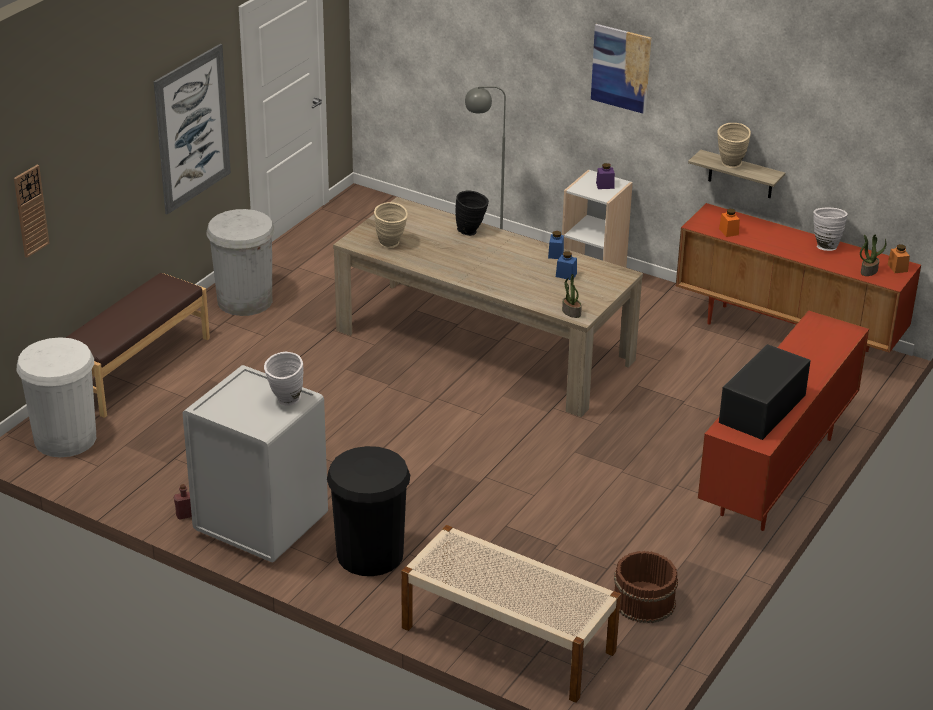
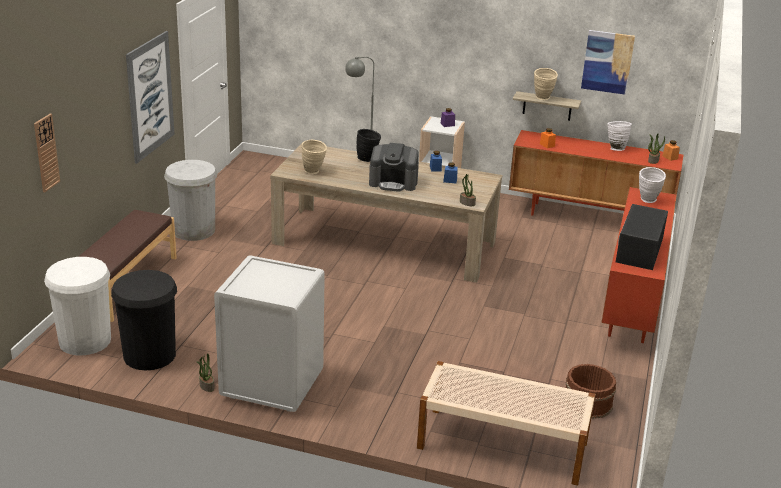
camera: 15 degrees left, 5 degrees down
red bottle [174,484,192,520] -> potted plant [196,353,215,392]
white vase [264,352,303,406] -> white vase moved to [639,167,666,203]
black trash can [327,446,410,576] -> black trash can moved to [111,270,177,371]
picture [591,24,651,114] -> picture moved to [581,30,635,95]
none -> coffee machine [369,143,419,192]

